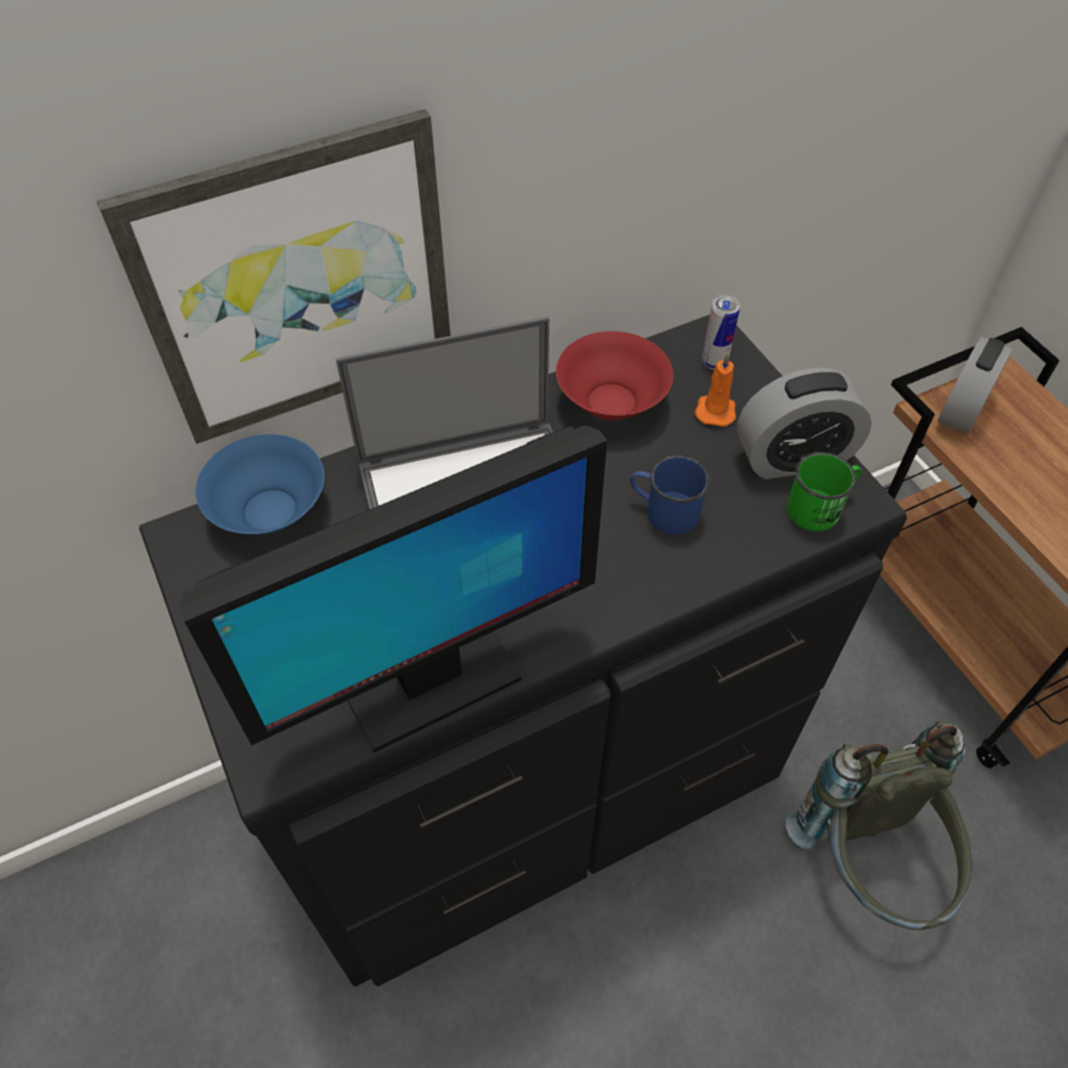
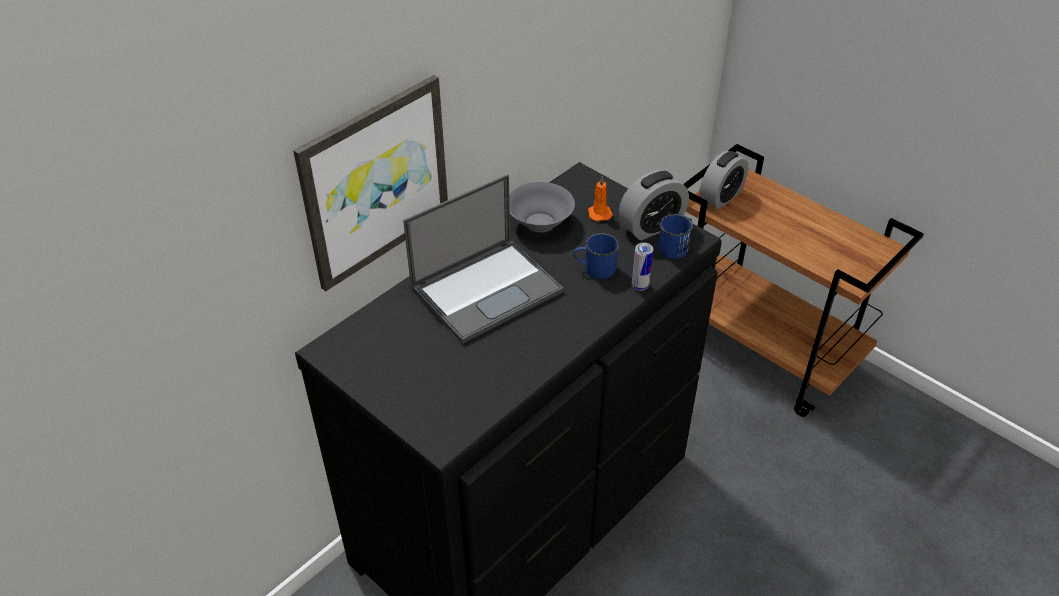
camera: 20 degrees left, 10 degrees down
monitor [179,425,607,753] -> none
blue bowl [195,434,324,535] -> none
red bowl [556,331,673,420] -> grey bowl [509,182,575,232]
can [702,295,740,370] -> can moved to [632,242,653,291]
grey backpack [786,721,973,930] -> none
green mug [787,452,862,531] -> blue mug [658,214,693,259]
alarm clock [938,337,1013,434] -> alarm clock turned 150 degrees counterclockwise [699,151,749,210]

